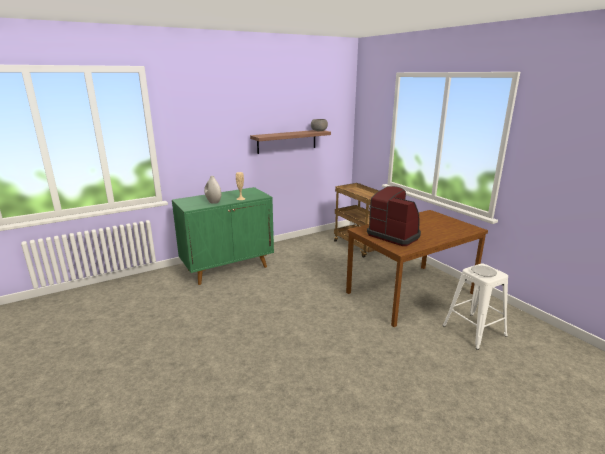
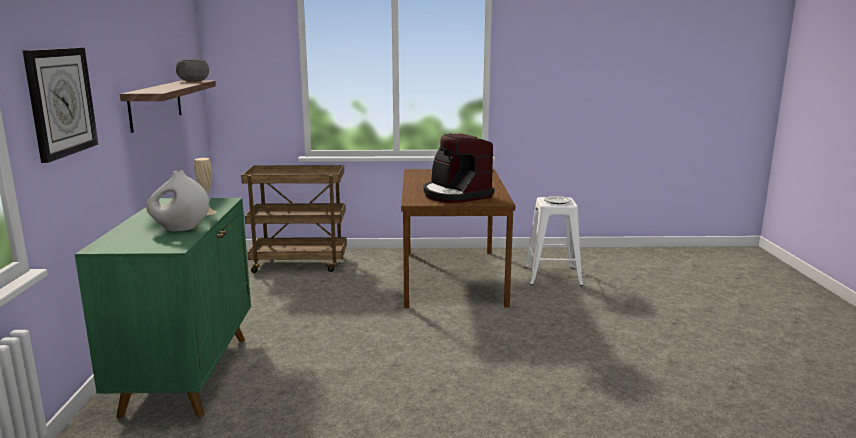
camera: 60 degrees left, 5 degrees down
coffee machine [367,186,421,246] -> coffee machine turned 105 degrees counterclockwise [423,133,494,203]
none -> wall clock [23,48,98,163]

